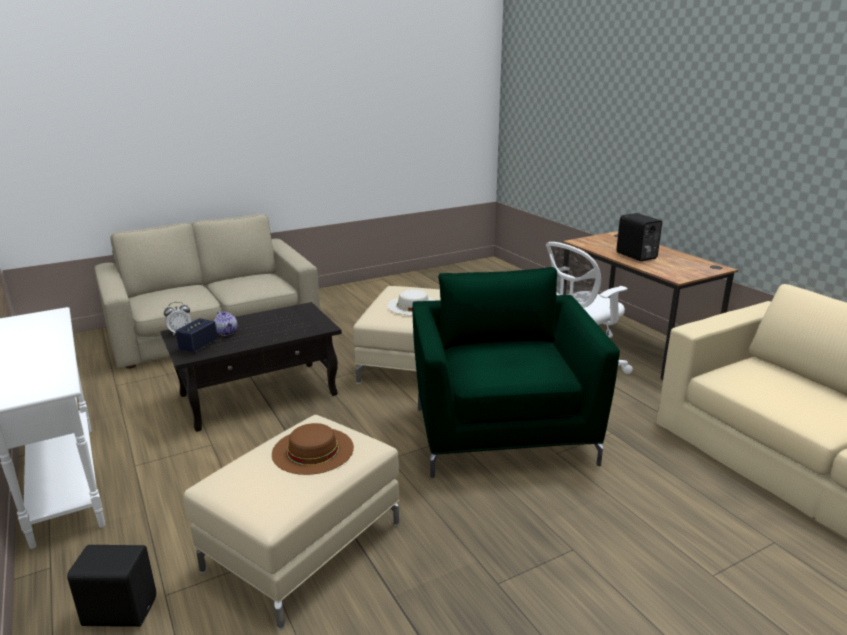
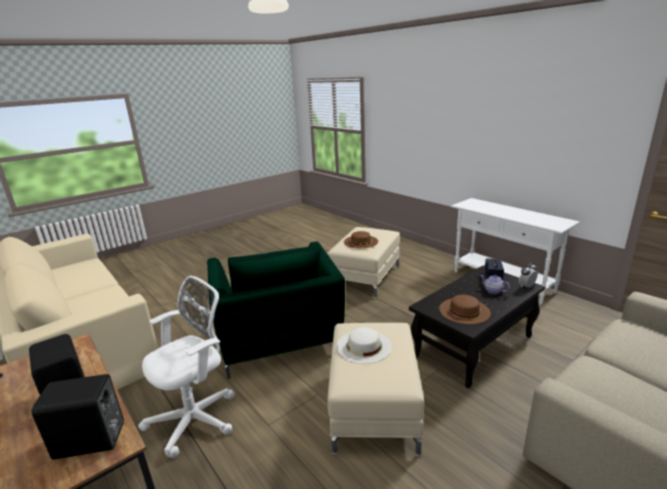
camera: 170 degrees right, 0 degrees up
black speaker [67,545,156,627] -> black speaker moved to [32,374,124,460]
none -> brown hat [439,295,491,324]

